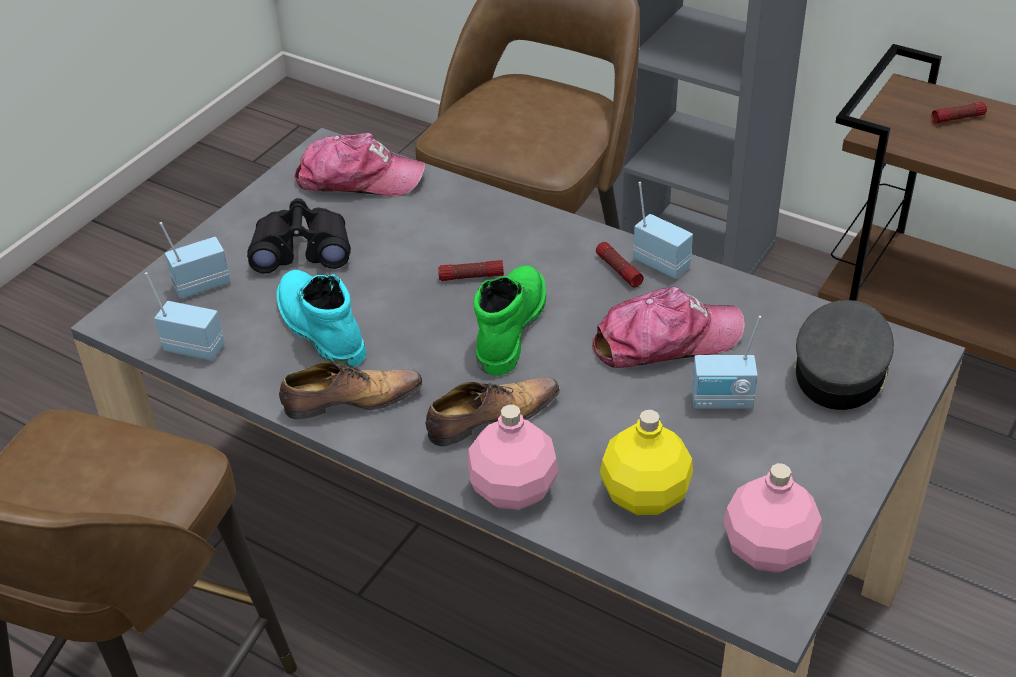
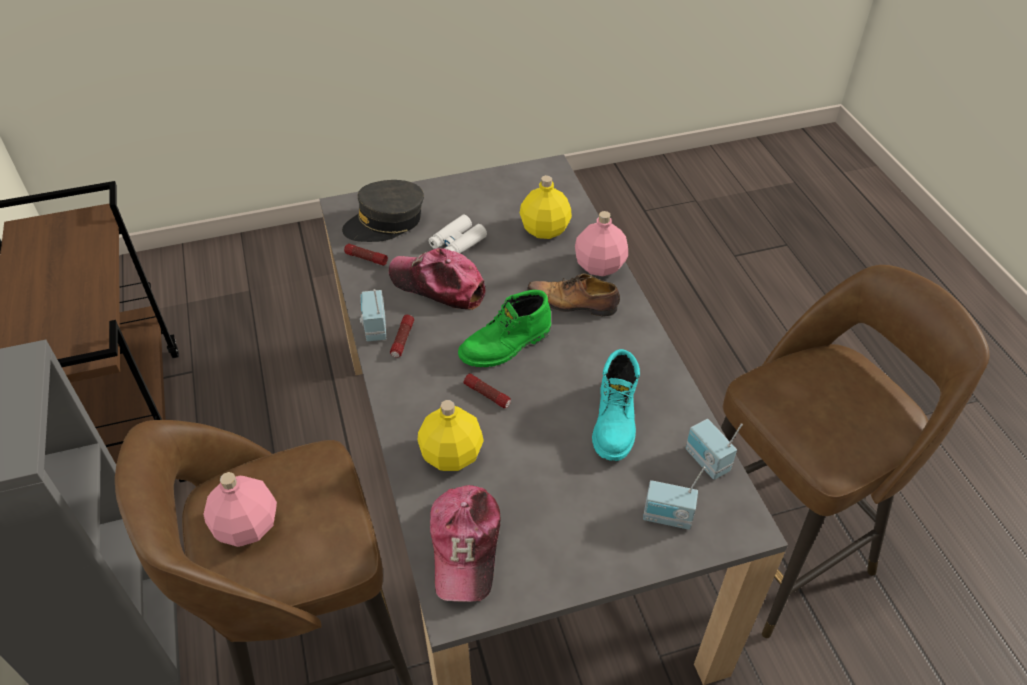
camera: 140 degrees left, 5 degrees up
black binoculars [247,198,351,273] -> none
shoe [279,361,423,419] -> none
cap [294,133,426,197] -> cap turned 135 degrees counterclockwise [430,485,501,602]
radio [692,316,761,409] -> white binoculars [429,215,487,253]
pink bottle [723,463,822,573] -> pink bottle moved to [203,472,277,547]
flashlight [931,102,987,124] -> flashlight moved to [344,244,388,266]
none -> yellow bottle [418,400,484,471]

